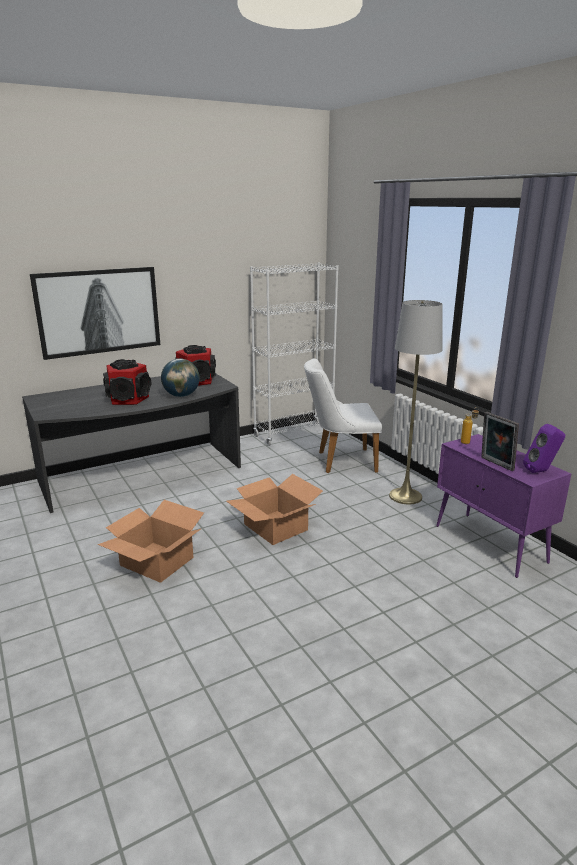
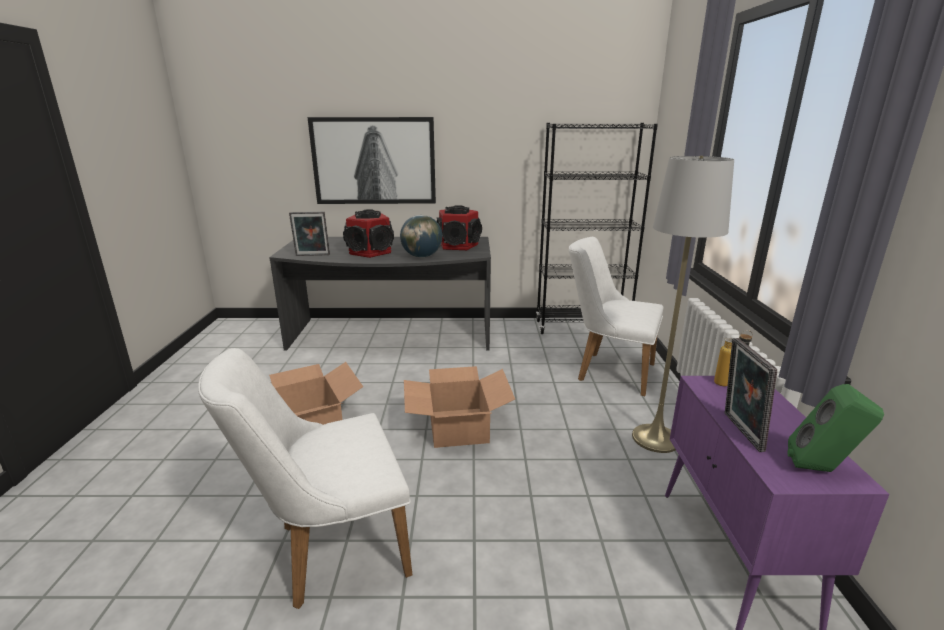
camera: 30 degrees right, 0 degrees up
white bookcase [250,263,339,446] -> black bookcase [536,123,658,334]
purple speaker [523,424,565,473] -> green speaker [787,384,884,472]
none -> white chair [198,348,412,609]
none -> picture frame [289,212,330,256]

